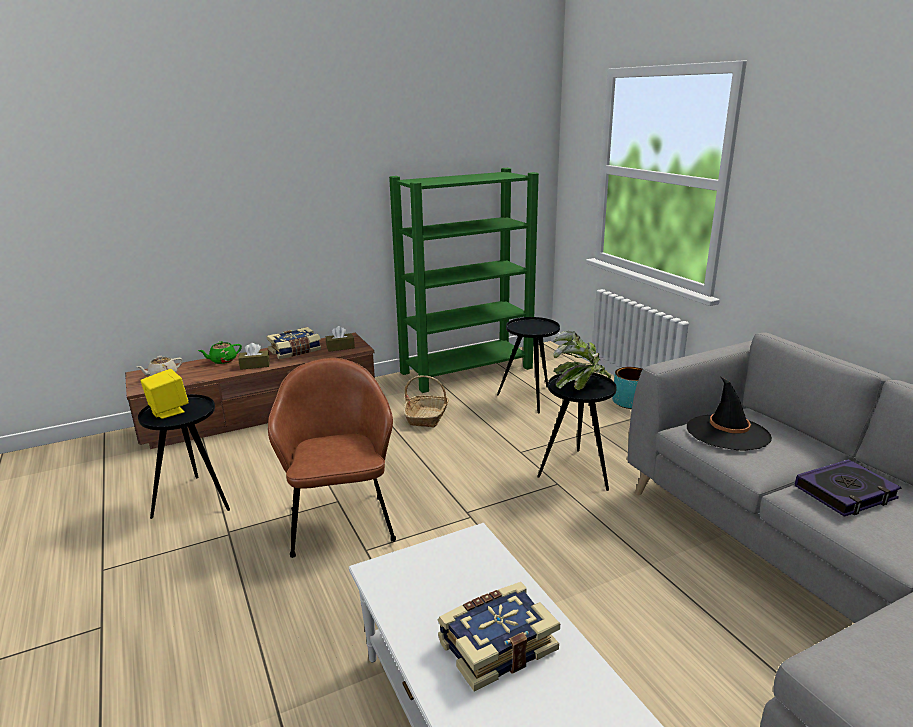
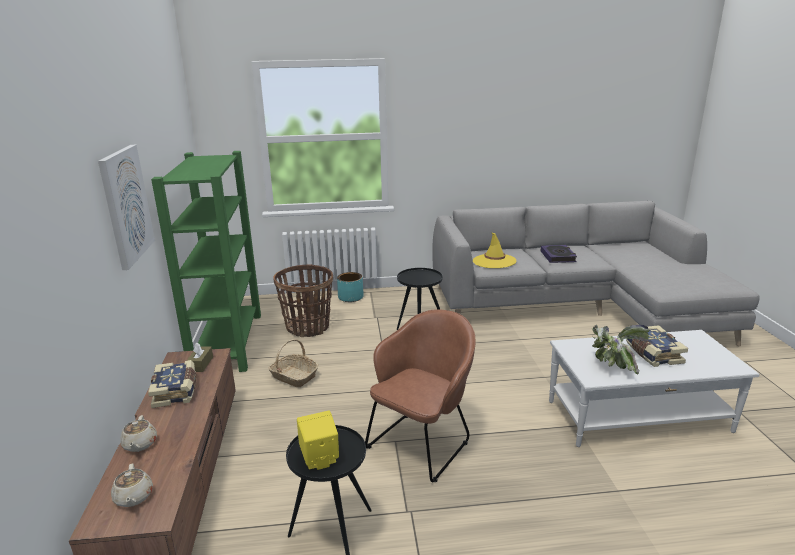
camera: 70 degrees left, 0 degrees up
green teapot [198,341,242,364] -> beige teapot [120,415,157,452]
brown tissue box [238,343,270,370] -> none
brown armchair [268,358,396,558] -> brown armchair turned 120 degrees clockwise [365,310,475,483]
black side table [497,317,560,413] -> basket [273,264,333,337]
potted plant [553,331,611,390] -> potted plant moved to [591,324,649,375]
black hat [687,377,772,451] -> yellow hat [473,233,516,268]
none -> picture [98,145,155,270]

